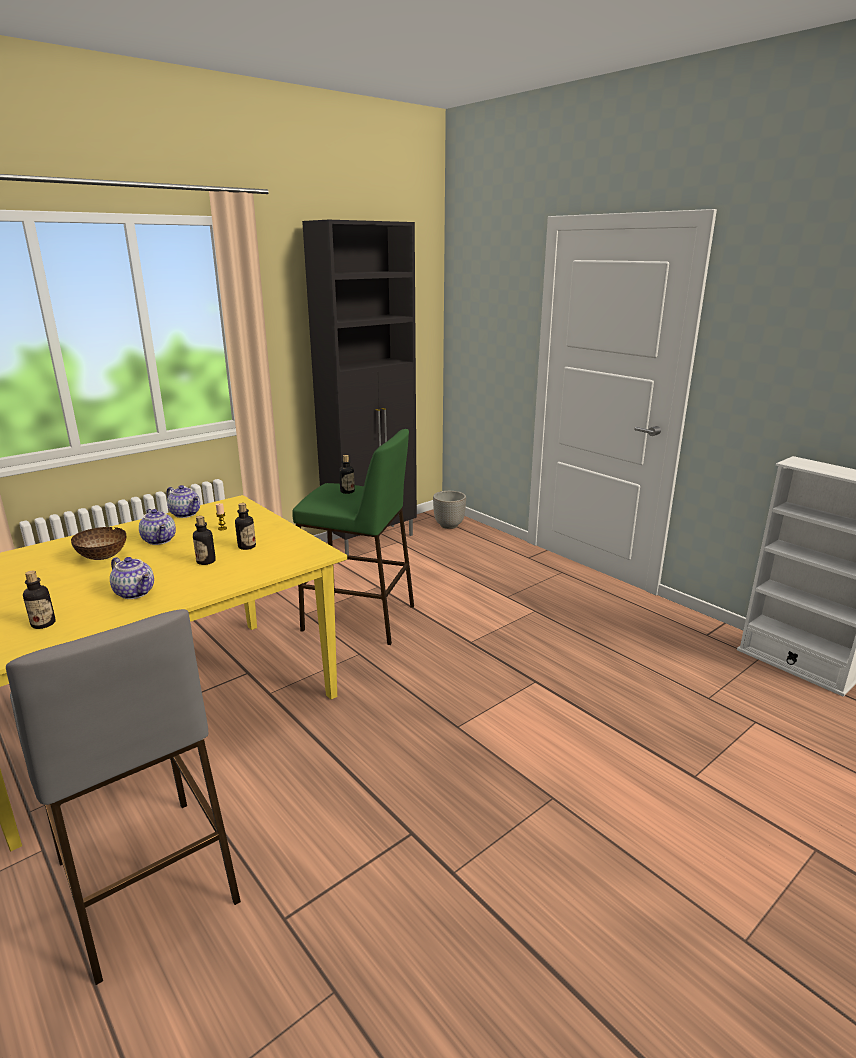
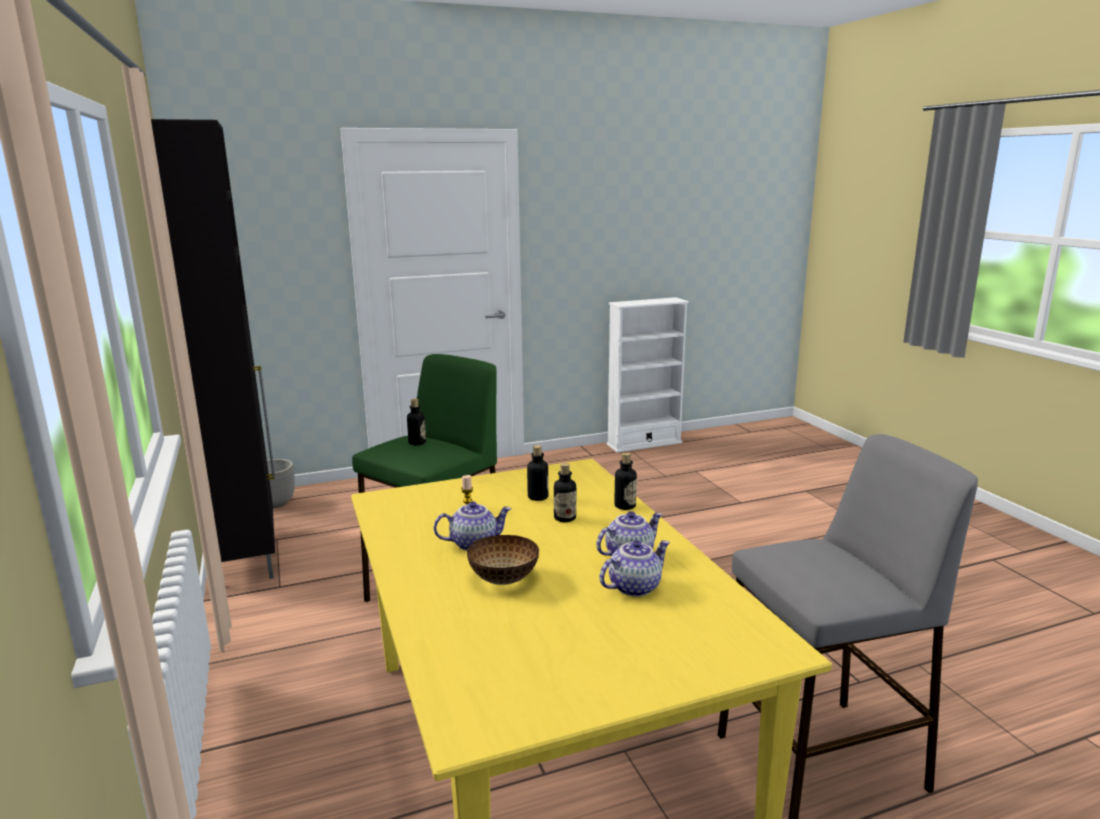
camera: 70 degrees left, 5 degrees down
bottle [23,571,56,629] -> bottle moved to [614,452,637,510]
teapot [167,485,200,518] -> teapot moved to [600,540,670,597]

